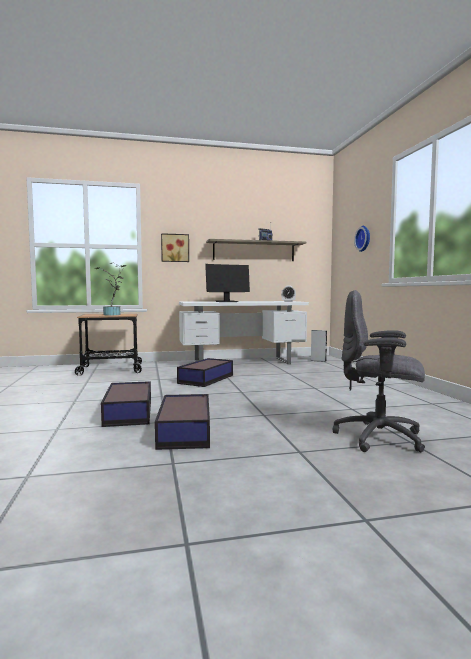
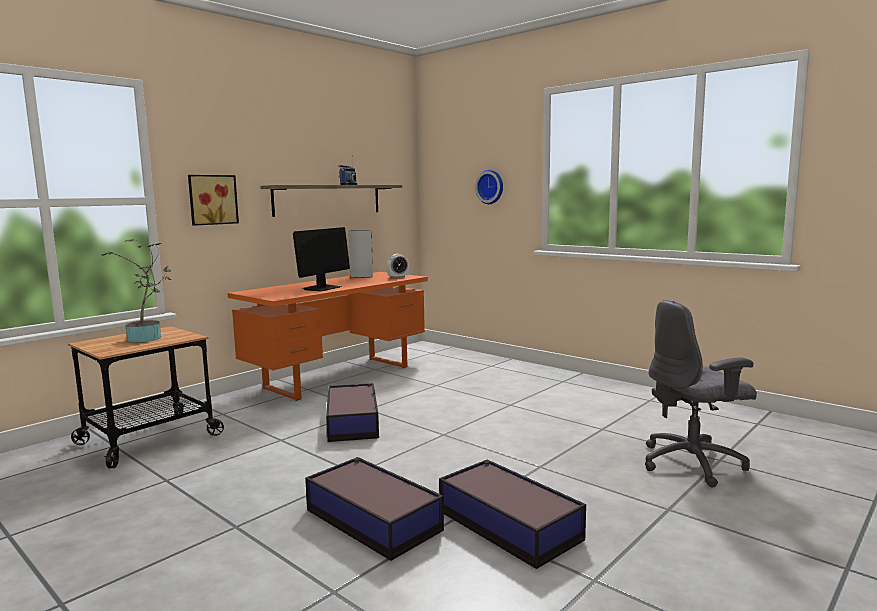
camera: 35 degrees left, 5 degrees up
white desk [179,301,309,364] -> orange desk [228,272,428,401]
grey speaker [311,330,327,362] -> grey speaker moved to [349,230,373,278]

